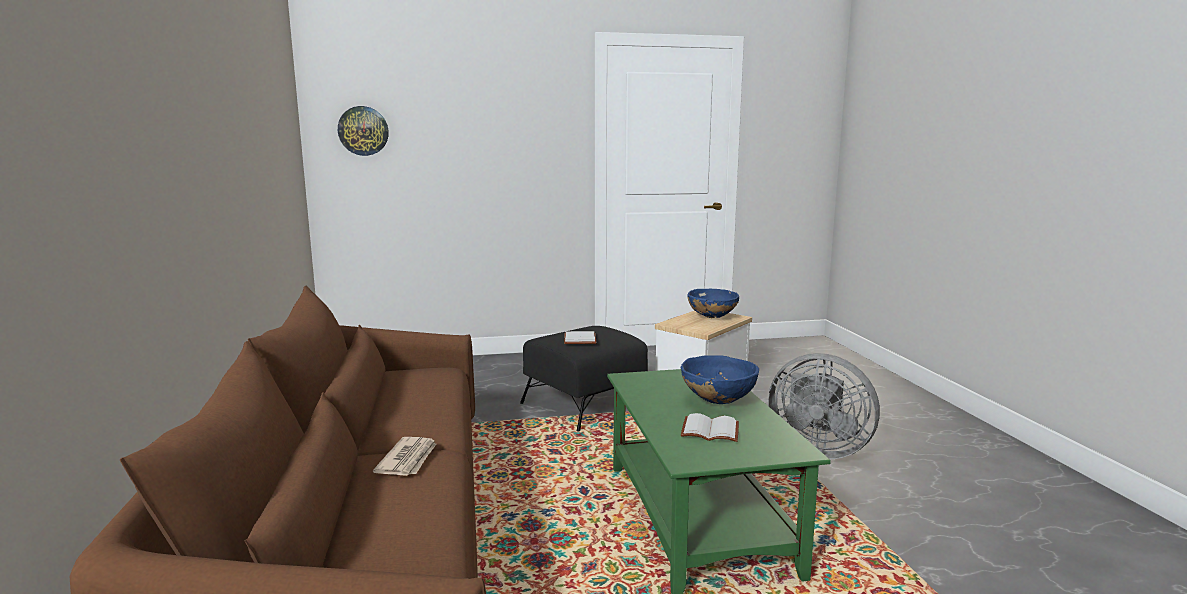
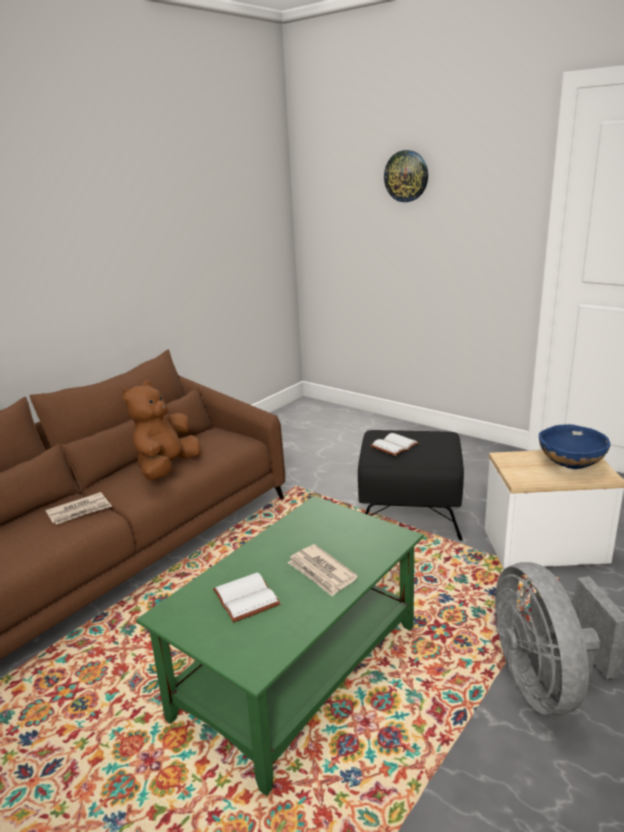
camera: 50 degrees right, 10 degrees up
wall clock [338,106,389,156] -> wall clock moved to [384,150,428,202]
blue bowl [680,355,759,404] -> newspaper [287,544,358,597]
none -> brown plush toy [122,381,201,480]

